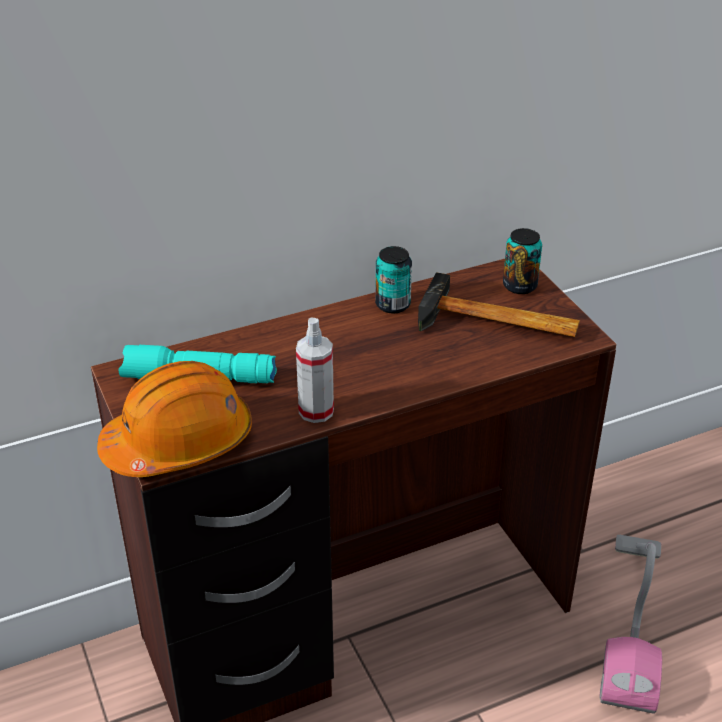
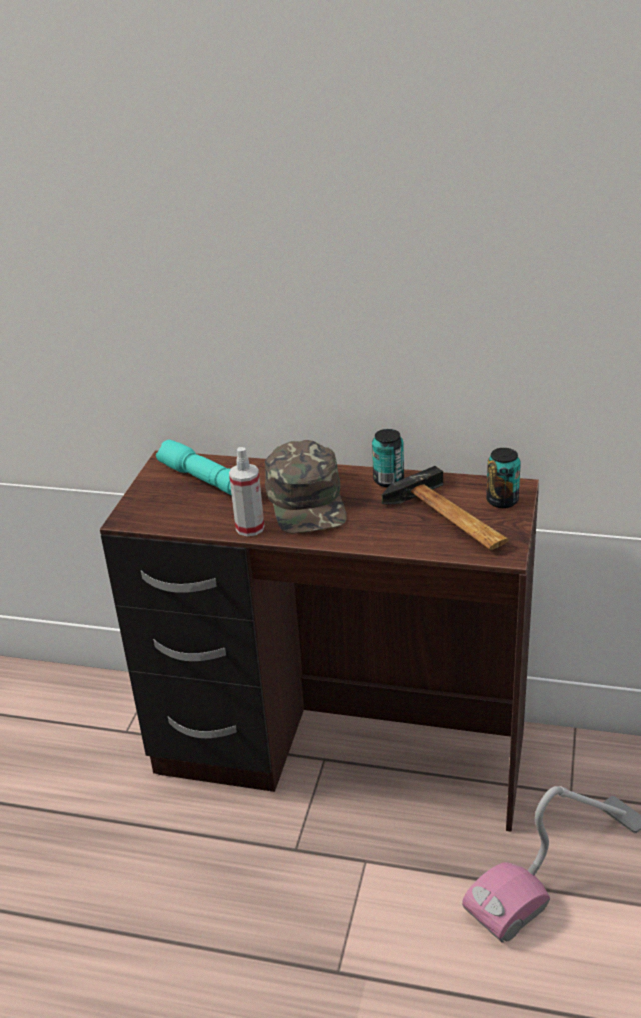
camera: 40 degrees right, 5 degrees down
orange hard hat [97,361,252,477] -> none
none -> green cap [265,440,347,534]

